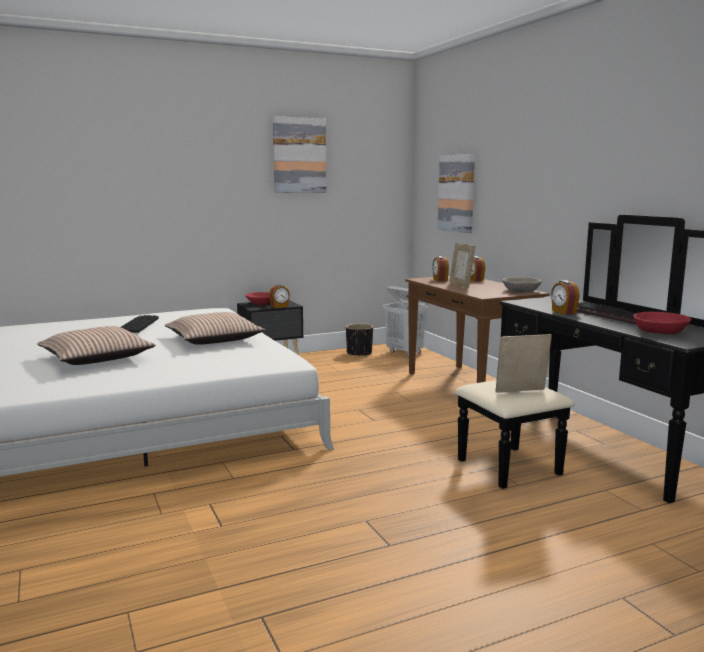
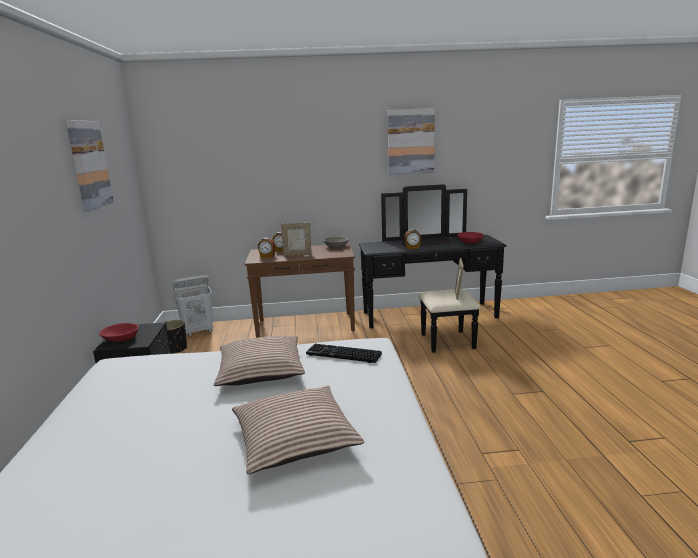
camera: 70 degrees left, 5 degrees up
keyboard [121,315,159,333] -> keyboard moved to [306,344,382,363]
alarm clock [269,284,290,308] -> none
picture [438,154,475,233] -> picture moved to [387,108,435,175]

